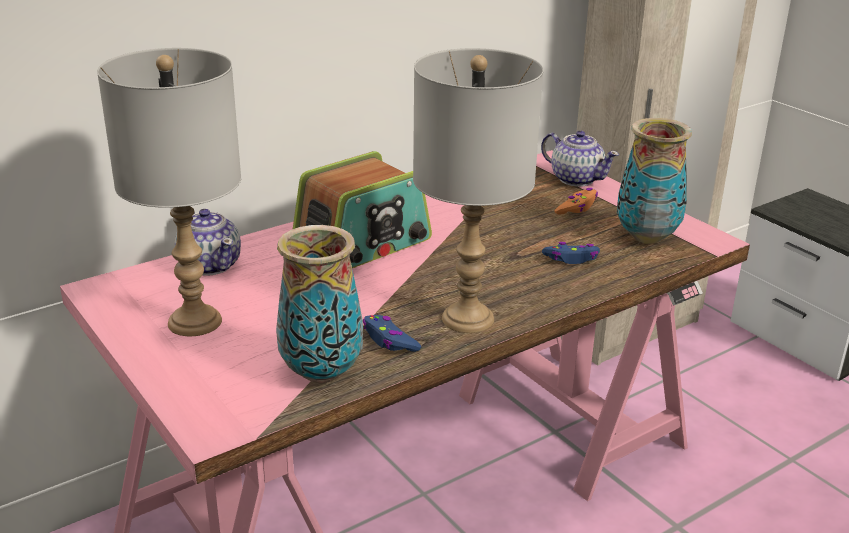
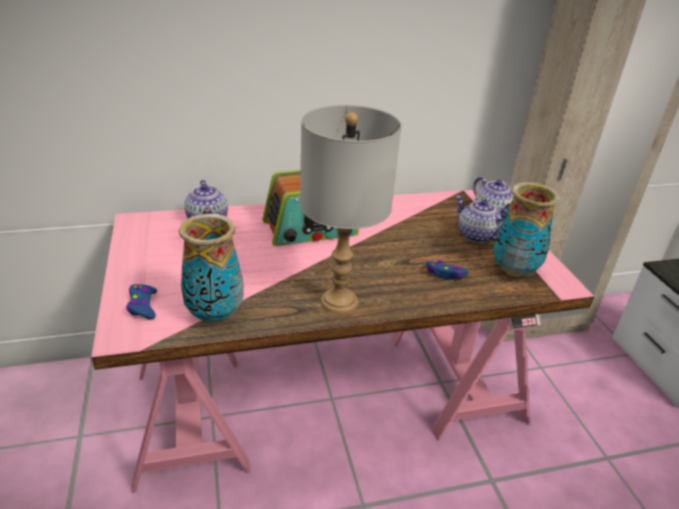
camera: 20 degrees right, 5 degrees up
grey table lamp [97,48,241,336] -> none
blue game controller [363,315,421,352] -> blue game controller moved to [126,284,157,319]
orange game controller [555,188,598,215] -> teapot [455,196,504,243]

